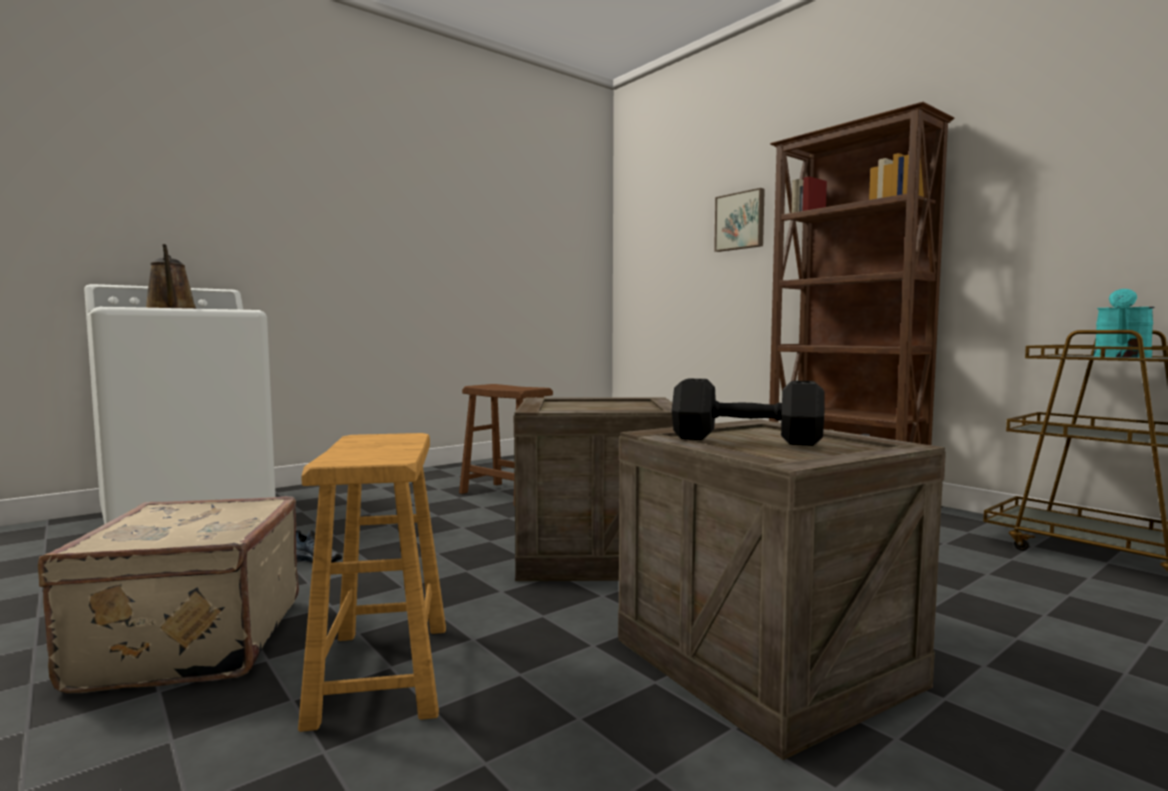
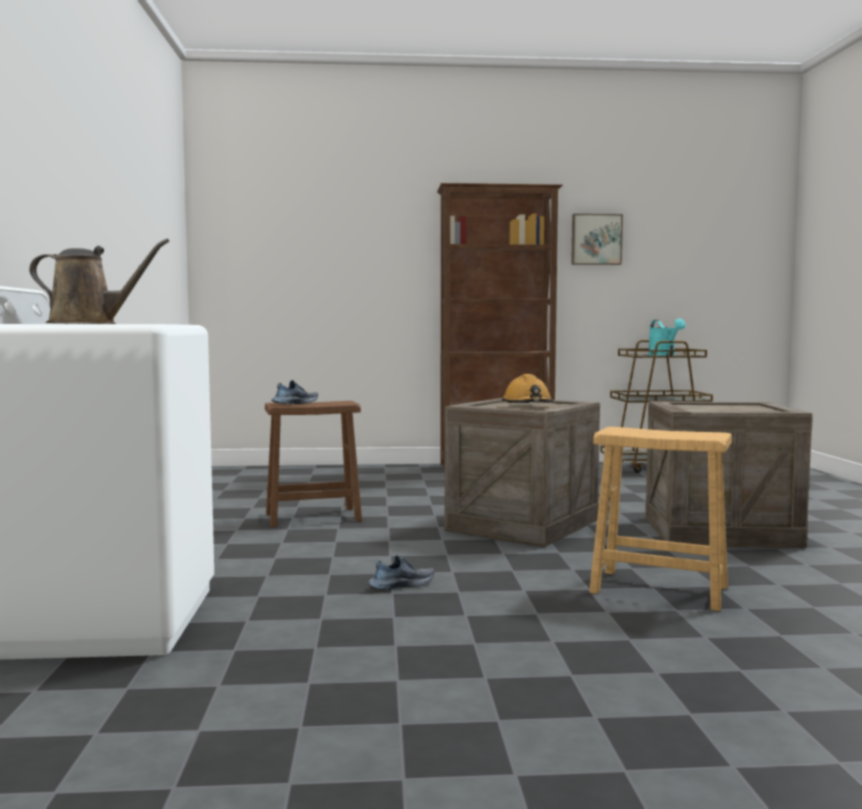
camera: 55 degrees left, 0 degrees up
beige suitcase [38,496,299,693] -> none
black dumbbell [672,379,825,446] -> none
picture [714,188,765,252] -> picture moved to [571,214,623,265]
none -> shoe [271,380,318,404]
none -> orange hard hat [502,374,553,403]

